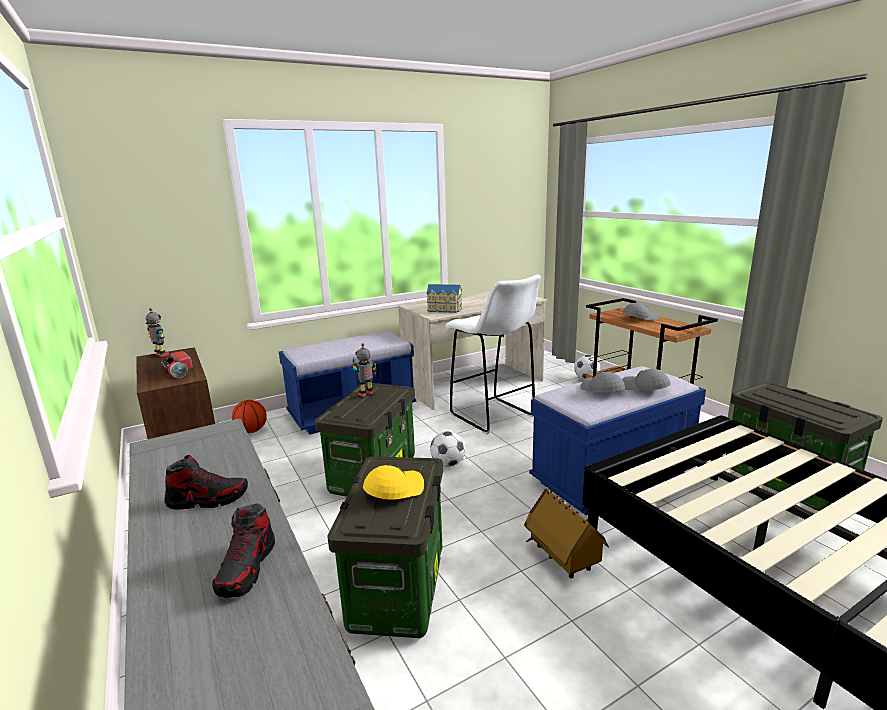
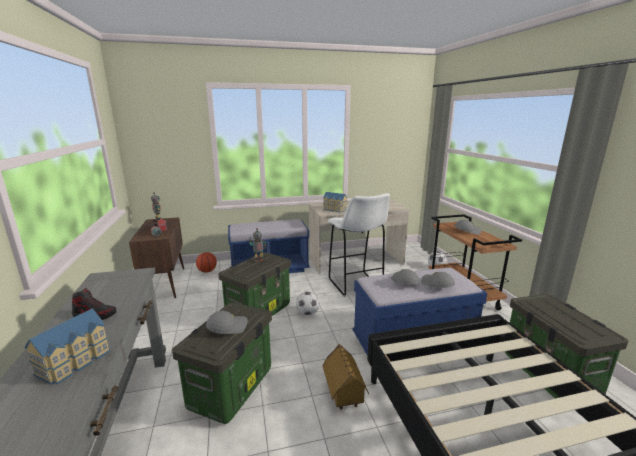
camera: 15 degrees right, 0 degrees up
shoe [212,503,275,598] -> toy house [24,308,110,385]
yellow cap [363,465,424,500] -> grey cap [206,311,248,334]

